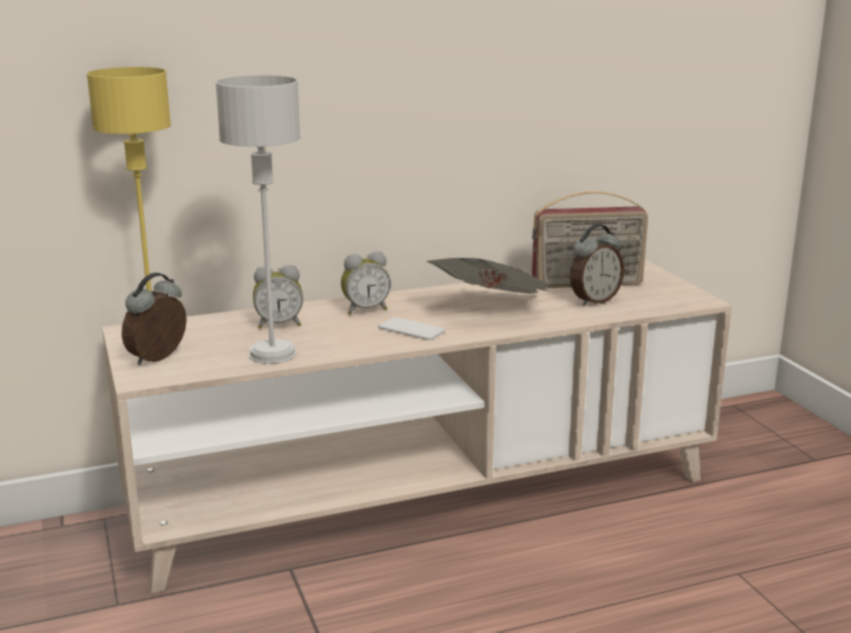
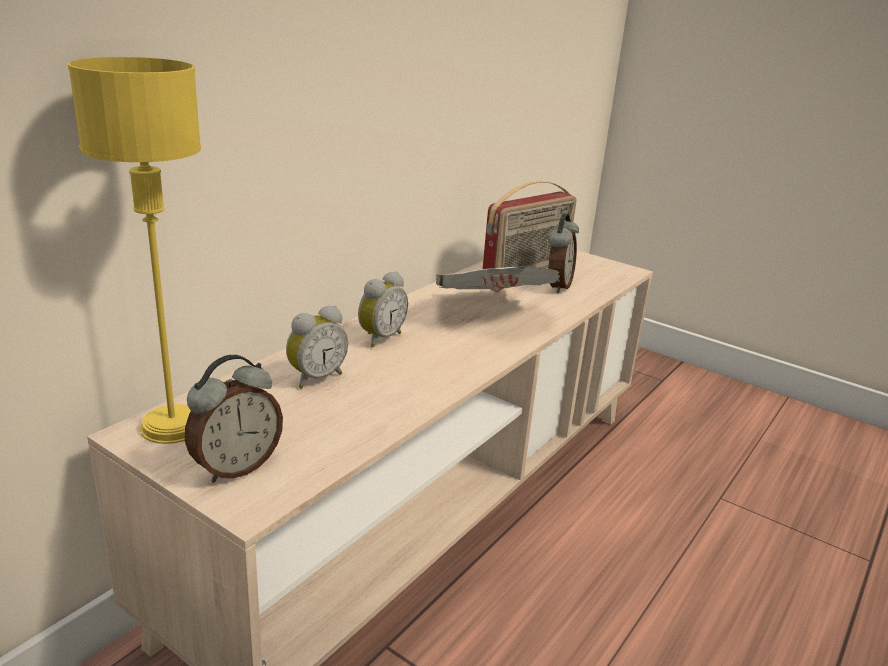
camera: 35 degrees left, 5 degrees up
alarm clock [121,273,187,365] -> alarm clock turned 135 degrees counterclockwise [185,355,283,483]
grey table lamp [216,75,301,364] -> none
phone [378,317,445,340] -> none

